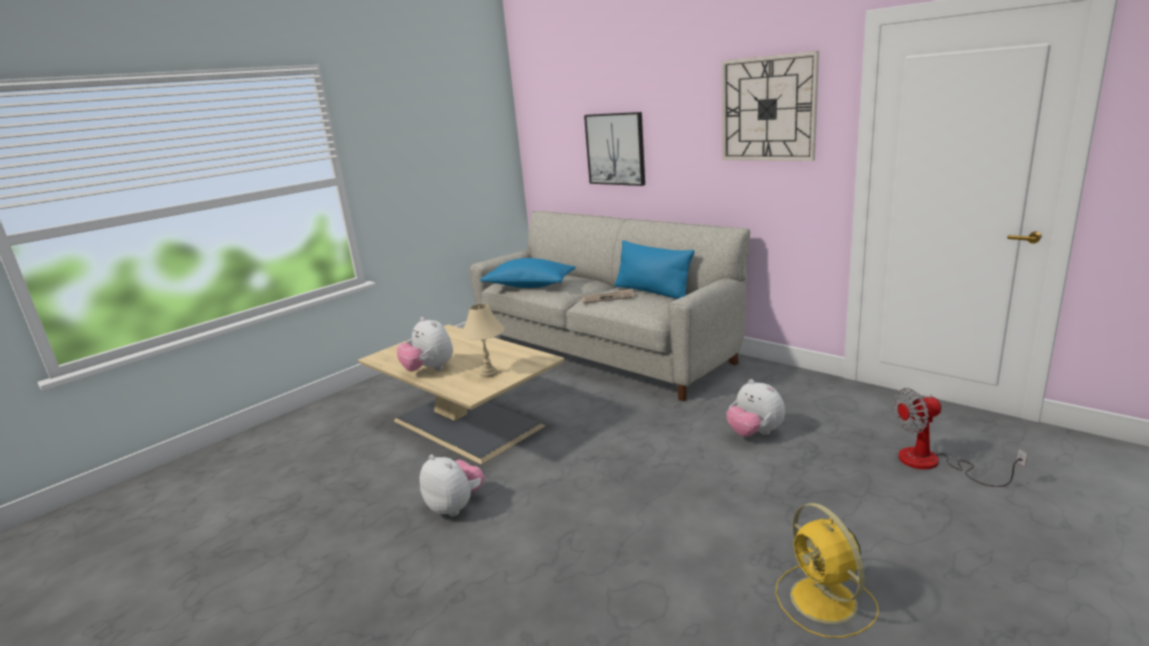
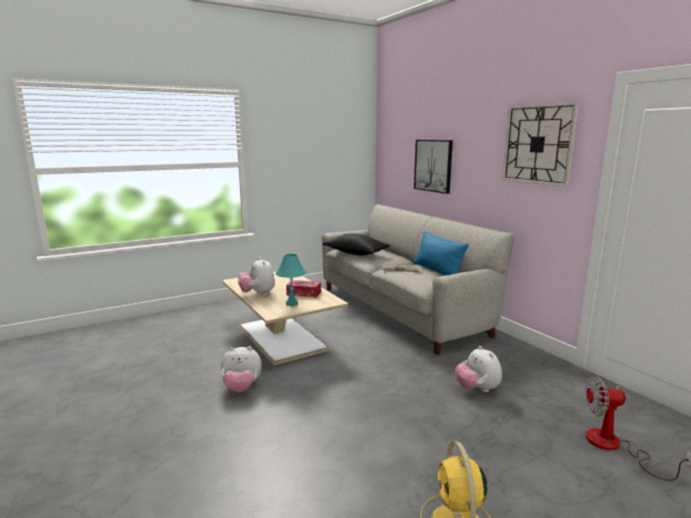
camera: 15 degrees right, 5 degrees down
plush toy [420,454,485,516] -> plush toy turned 120 degrees clockwise [221,346,262,392]
beige table lamp [460,304,505,378] -> turquoise table lamp [275,254,307,306]
blue pillow [480,258,575,288] -> black pillow [322,233,390,255]
none -> tissue box [286,280,321,298]

